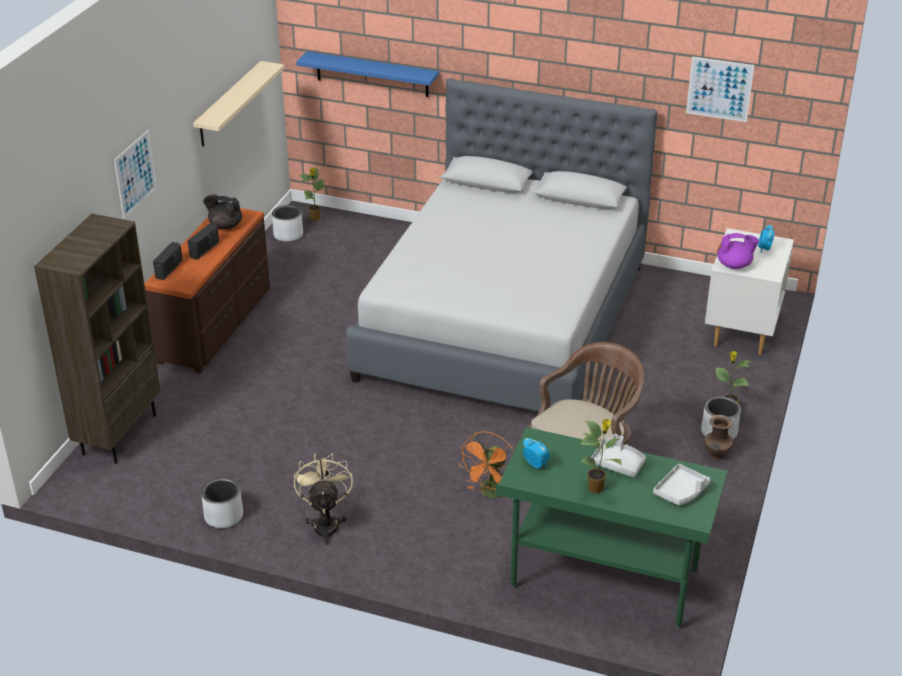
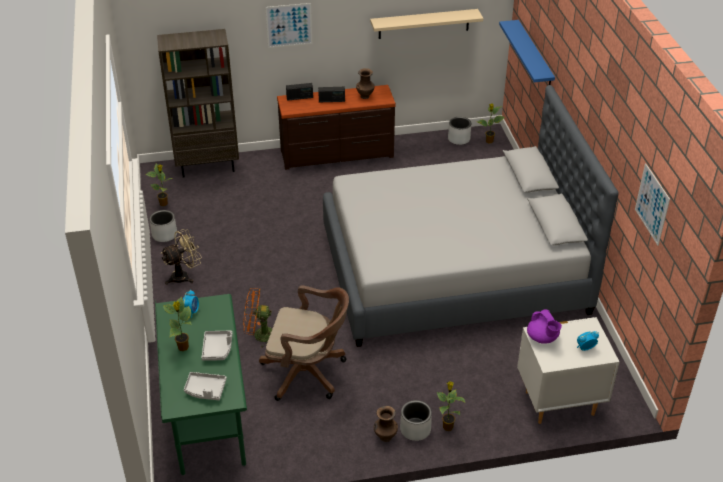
camera: 60 degrees right, 5 degrees up
black teapot [203,194,242,229] -> brown vase [356,68,375,99]
none -> potted plant [145,164,172,206]

